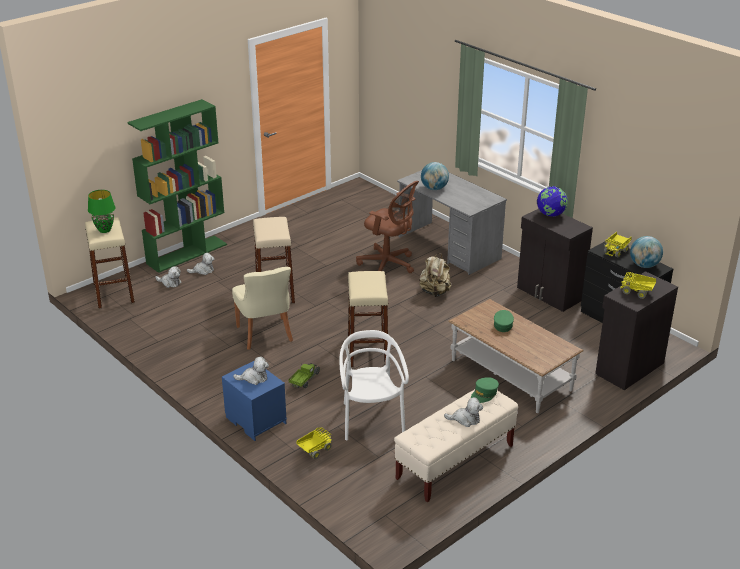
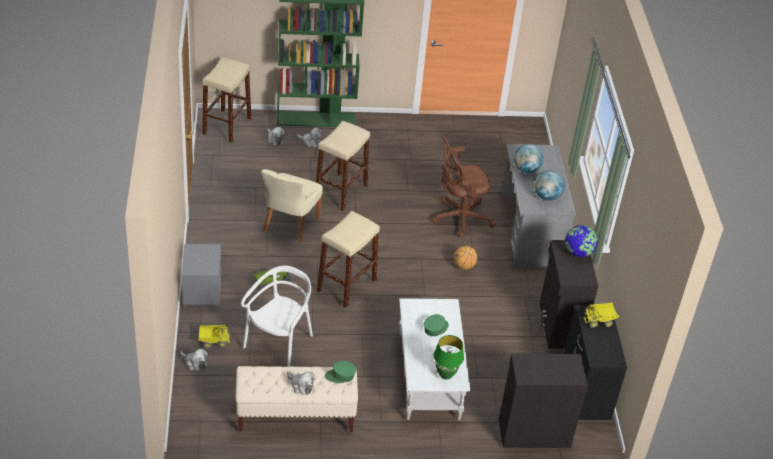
camera: 35 degrees right, 10 degrees up
green table lamp [88,190,116,233] -> green table lamp moved to [434,335,464,379]
blue nightstand [222,361,287,441] -> grey nightstand [182,244,221,308]
plush toy [233,356,269,385] -> plush toy moved to [180,349,208,371]
brown office chair [356,181,419,273] -> brown office chair turned 90 degrees clockwise [432,136,496,238]
beige backpack [419,253,451,297] -> basketball [454,246,478,270]
brown coffee table [448,299,584,413] -> white coffee table [399,298,471,420]
toy truck [620,272,656,299] -> none
globe [630,236,663,268] -> globe moved to [534,170,565,201]

